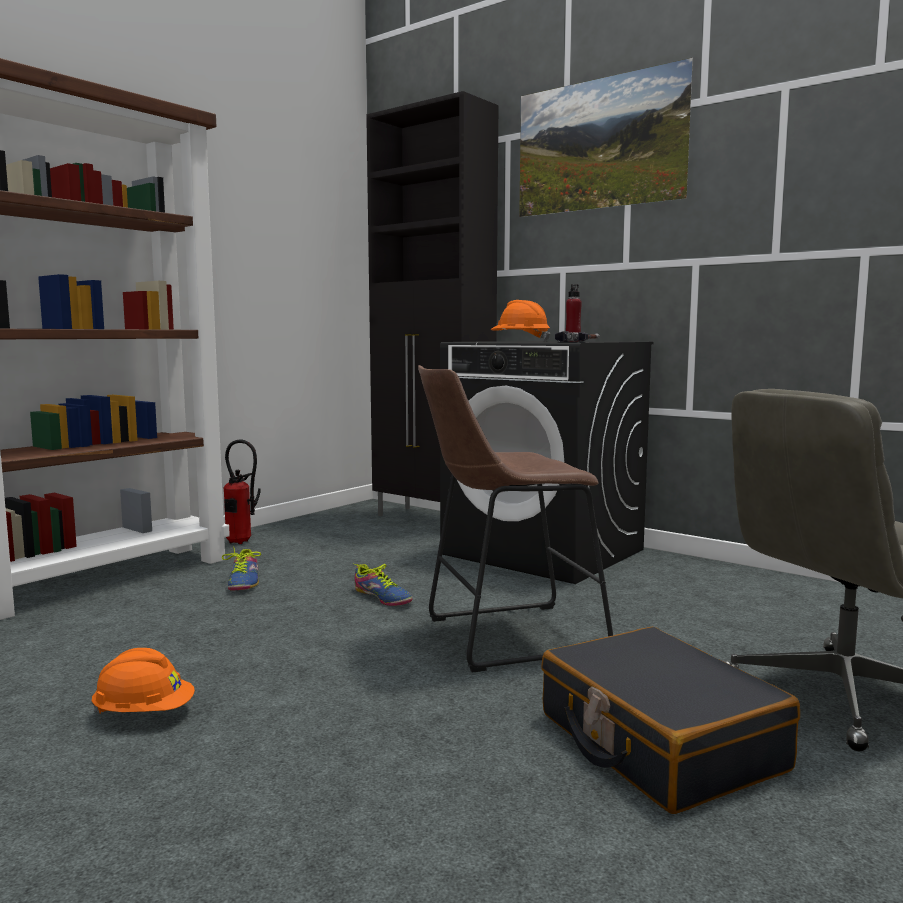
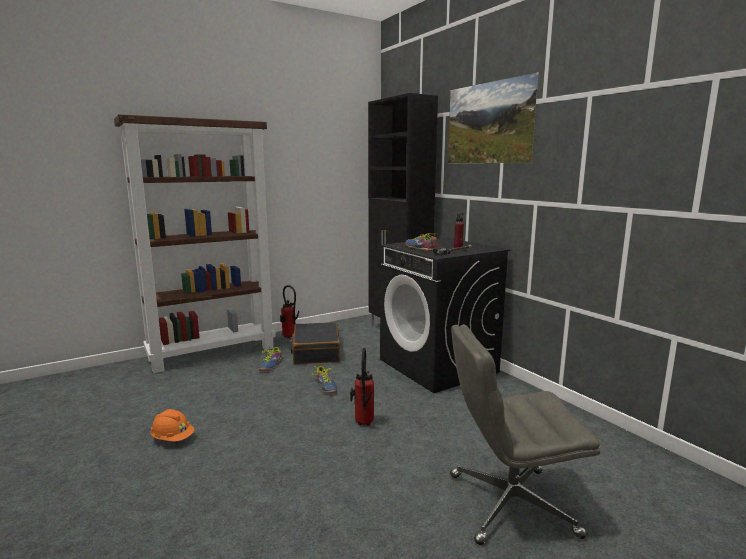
camera: 20 degrees right, 5 degrees up
brown stool [418,365,613,673] -> fire extinguisher [350,348,374,426]
orange hard hat [491,300,551,342] -> shoe [406,233,438,251]
black suitcase [541,627,800,814] -> black suitcase moved to [290,322,340,364]

